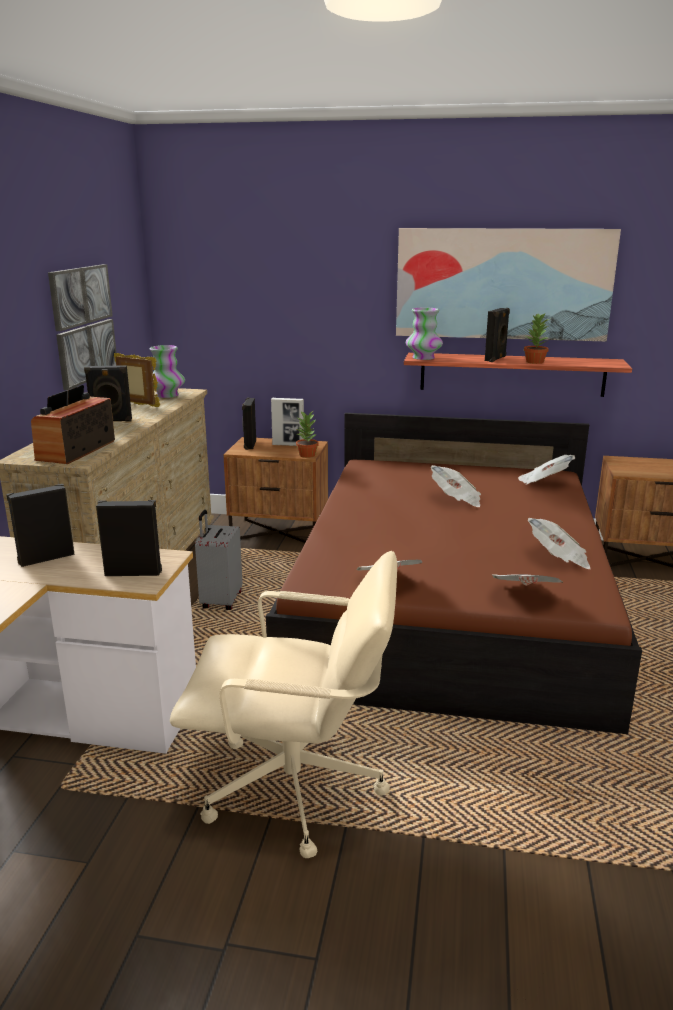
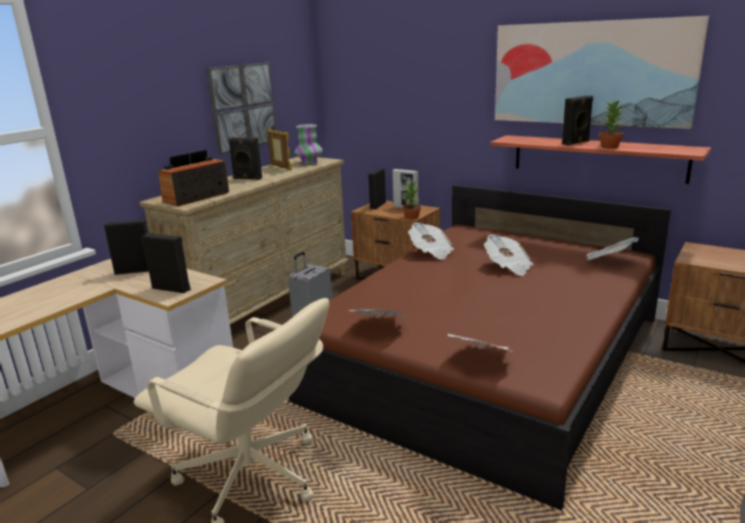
camera: 25 degrees right, 0 degrees up
vase [406,307,443,360] -> none
newspaper [528,518,590,569] -> newspaper moved to [408,223,454,260]

